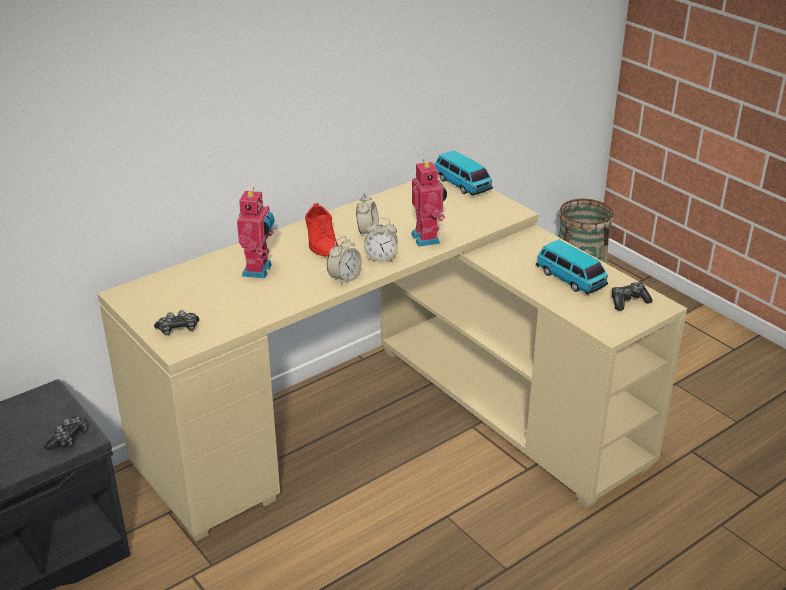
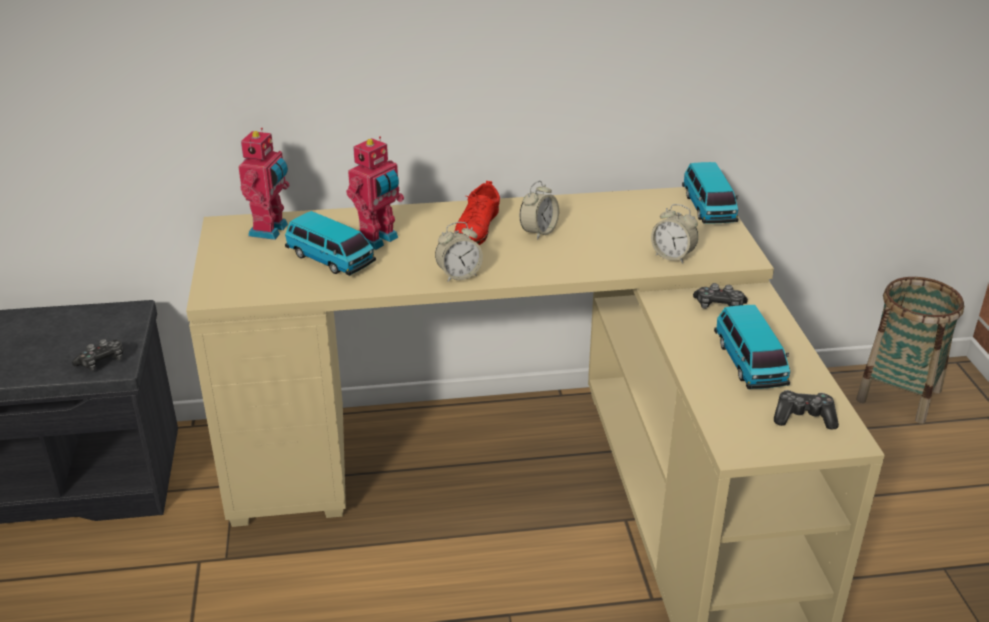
camera: 30 degrees right, 0 degrees up
game controller [154,310,199,335] -> game controller moved to [693,283,748,309]
alarm clock [364,218,398,262] -> alarm clock moved to [651,204,698,263]
toy robot [411,159,447,247] -> toy robot moved to [238,127,290,240]
none -> toy car [285,211,376,276]

